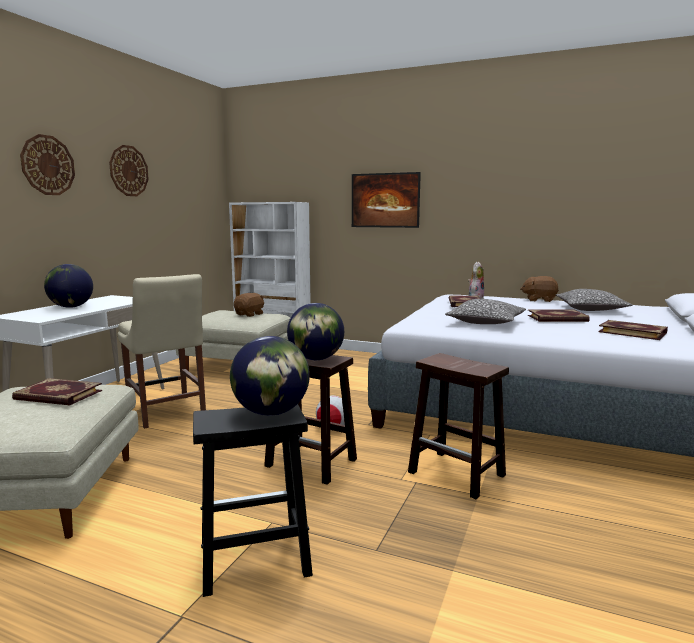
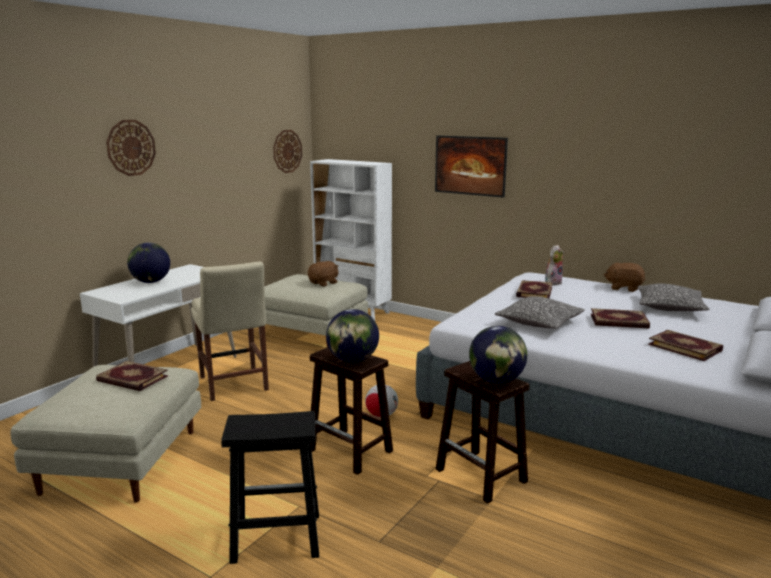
camera: 10 degrees right, 5 degrees up
wall clock [109,145,149,196] -> wall clock moved to [273,130,302,173]
globe [230,336,310,416] -> globe moved to [469,326,527,384]

